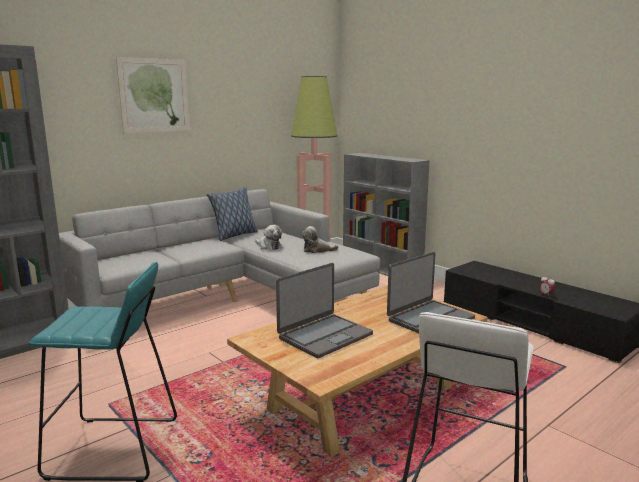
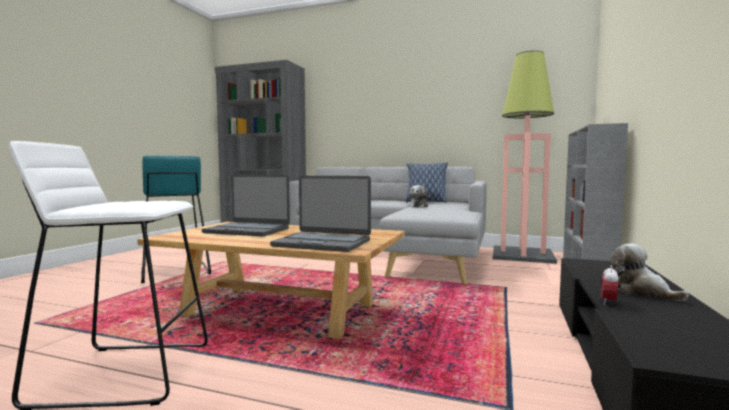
camera: 60 degrees right, 10 degrees down
picture [116,57,190,133] -> none
plush toy [301,226,339,253] -> plush toy moved to [610,243,689,301]

